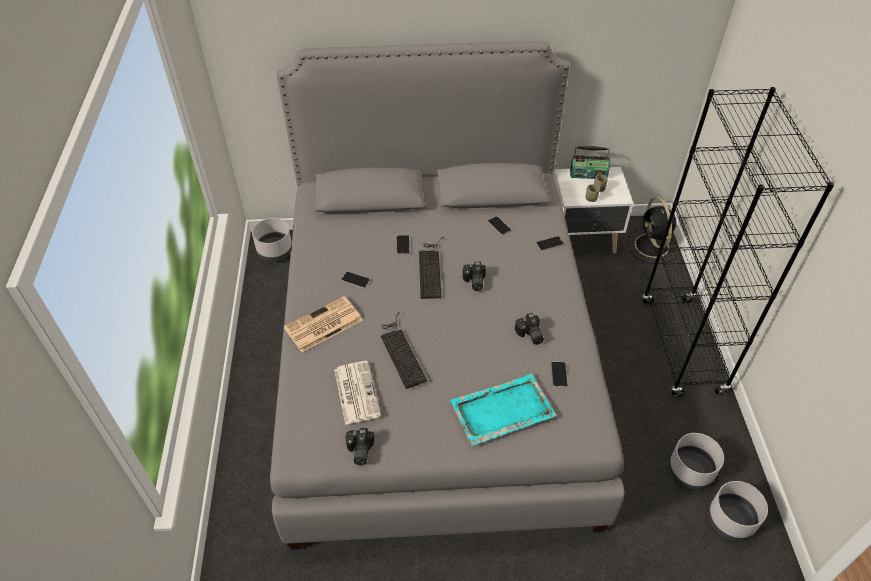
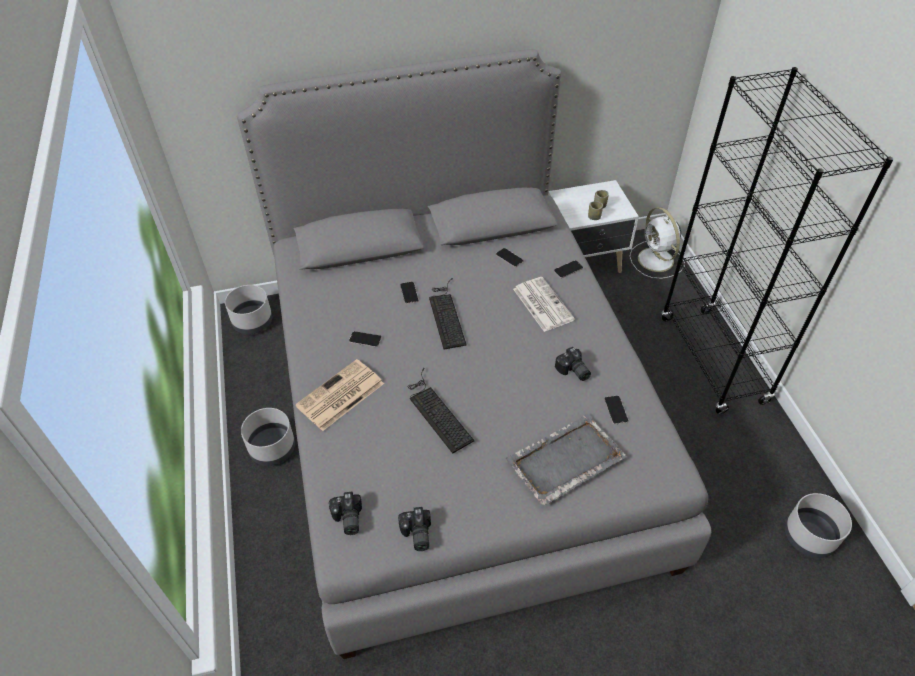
camera: 10 degrees left, 0 degrees up
newspaper [334,361,381,425] -> newspaper moved to [513,277,575,332]
turquoise tray [450,373,557,446] -> grey tray [506,413,627,506]
camera [463,262,486,291] -> camera moved to [329,491,362,535]
radio [570,146,610,179] -> none
black fan [627,197,679,264] -> white fan [630,207,685,279]
grey planter [669,433,724,490] -> grey planter moved to [241,408,295,466]

